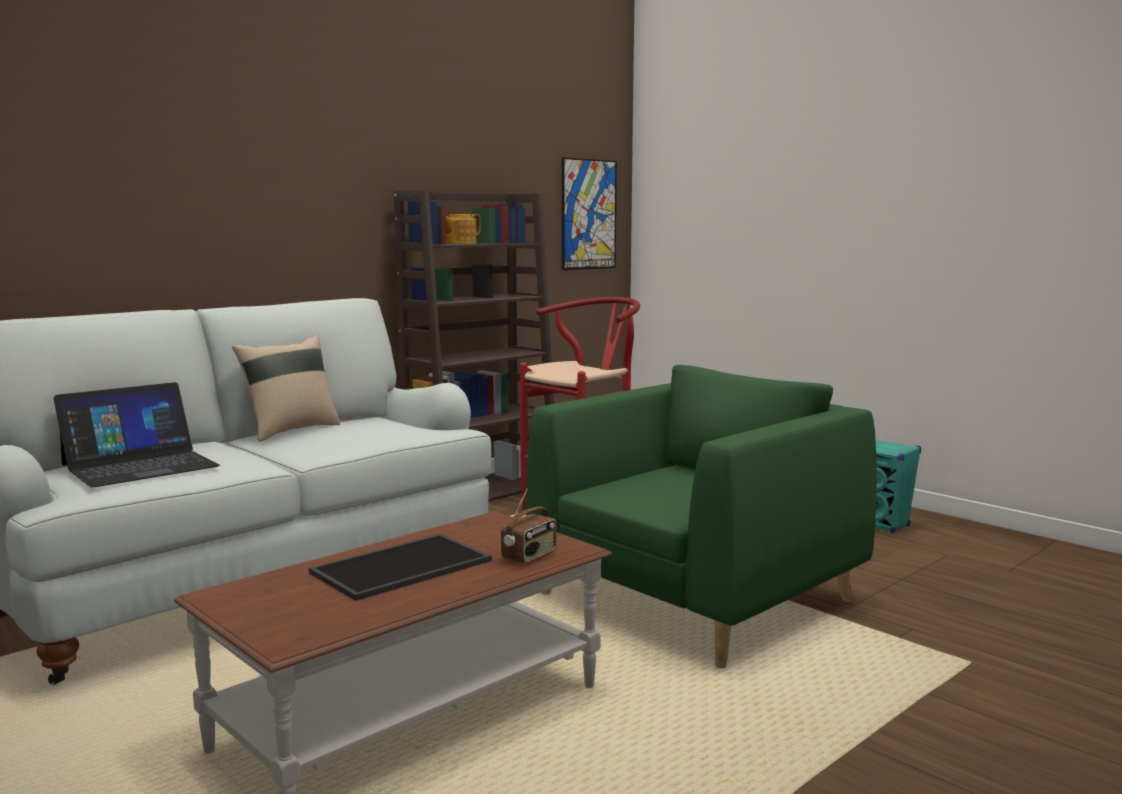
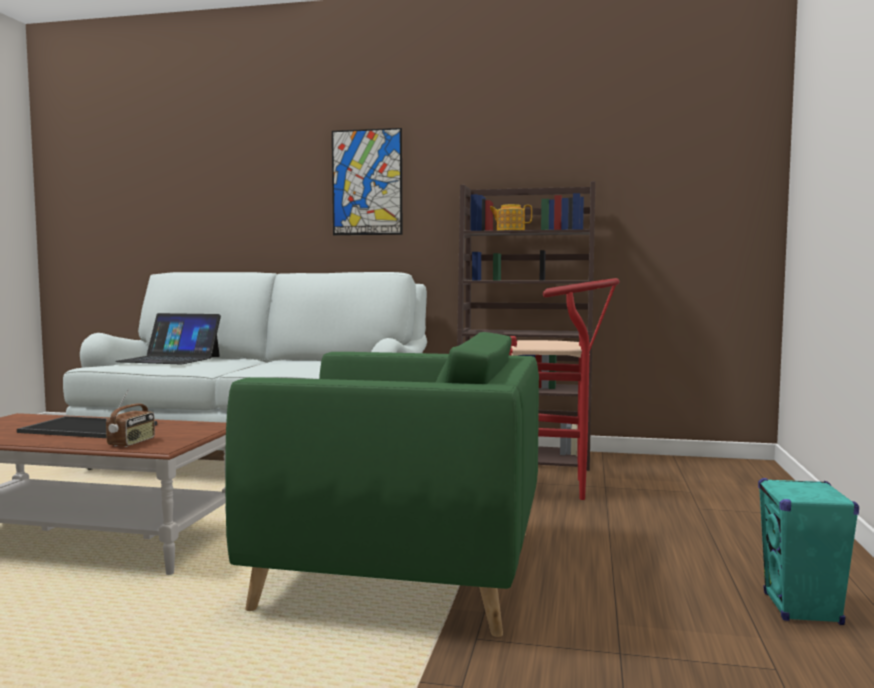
camera: 55 degrees right, 5 degrees down
beige pillow [232,335,340,442] -> none
radio [501,488,556,564] -> radio turned 75 degrees counterclockwise [106,389,155,447]
picture [562,158,617,270] -> picture moved to [332,128,402,235]

